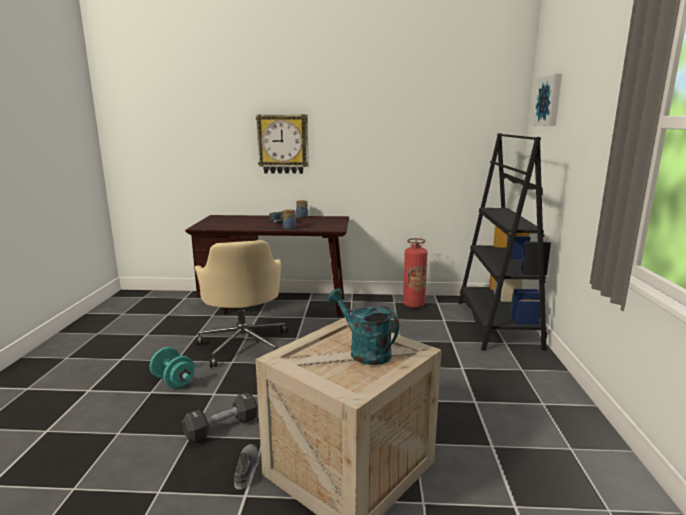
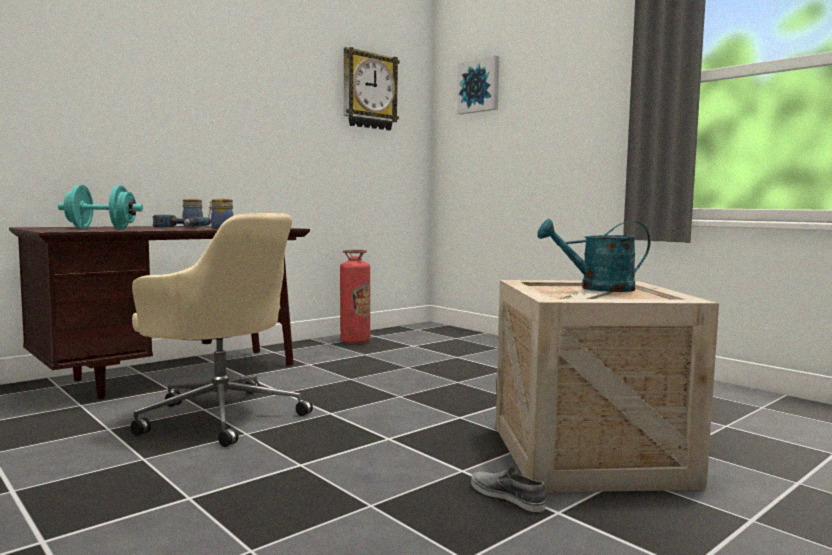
camera: 45 degrees left, 10 degrees down
turquoise dumbbell [150,347,195,388] -> turquoise dumbbell moved to [58,185,143,229]
black dumbbell [183,392,258,443] -> none
wall clock [256,115,309,174] -> wall clock moved to [344,47,400,130]
black bookcase [458,133,551,350] -> none

